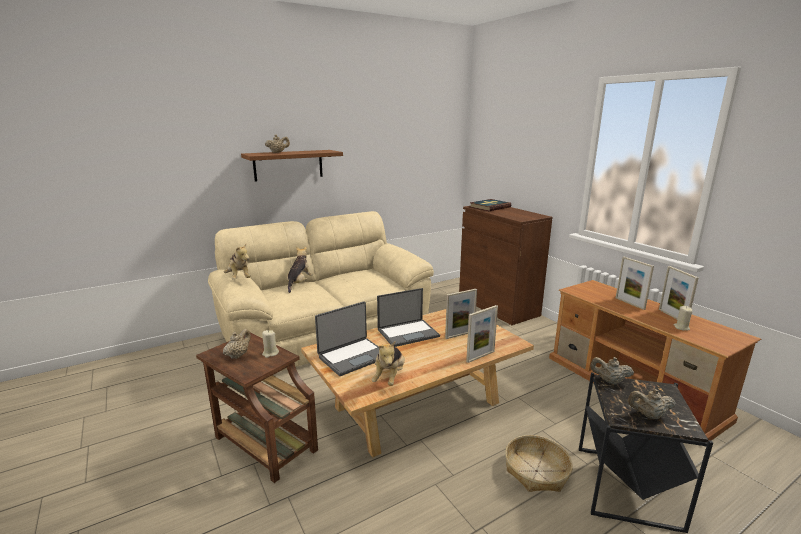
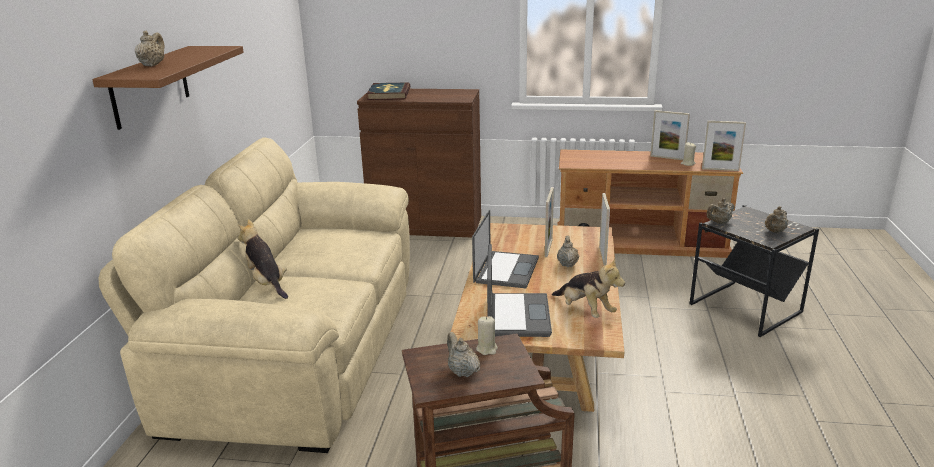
camera: 50 degrees left, 5 degrees up
plush toy [224,244,250,280] -> none
basket [505,435,573,492] -> none
picture frame [616,257,654,310] -> picture frame moved to [702,121,746,171]
none -> beige teapot [557,235,579,267]

